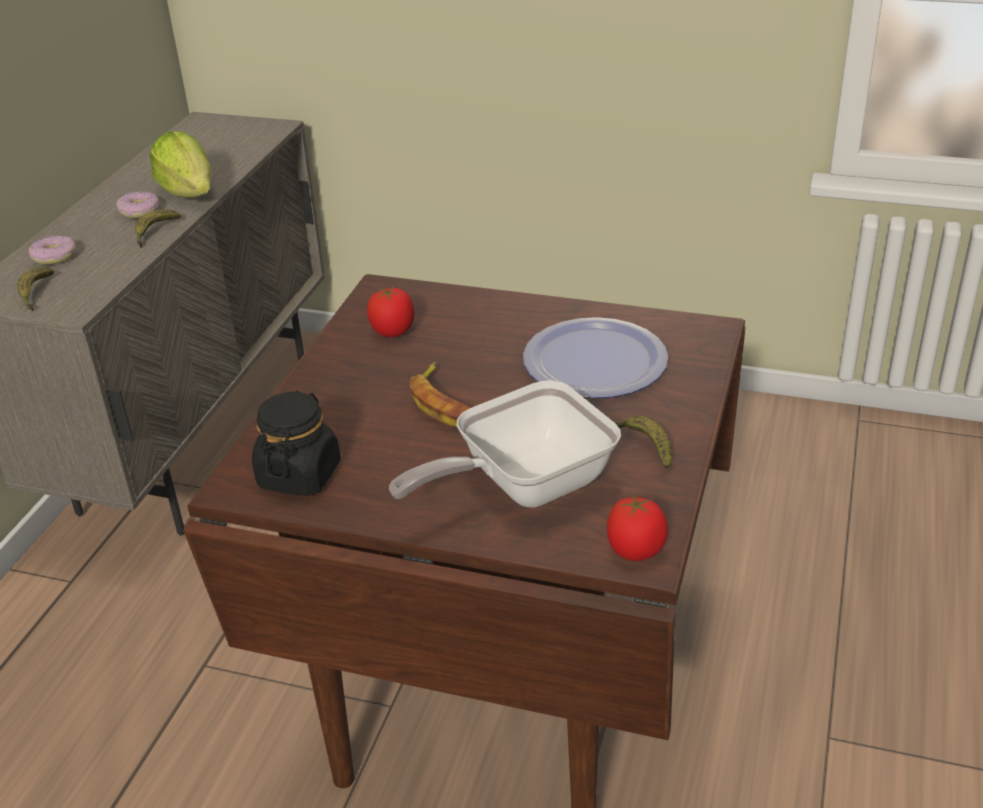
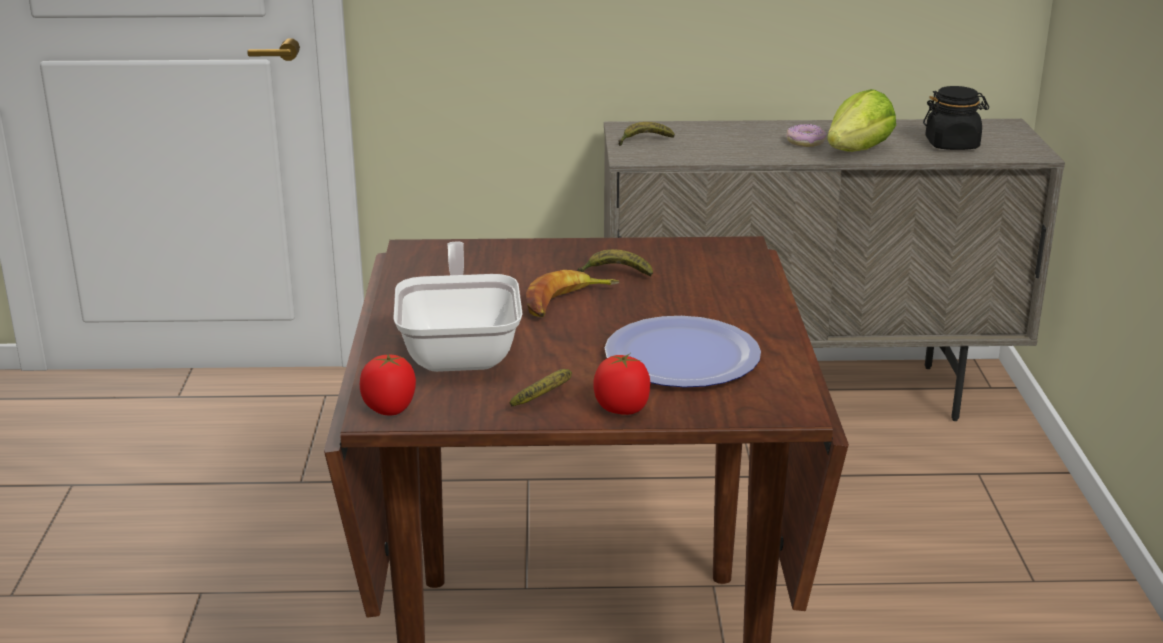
camera: 70 degrees right, 10 degrees down
donut [29,236,76,265] -> none
banana [135,209,181,248] -> banana moved to [577,249,653,276]
black jar [252,391,341,496] -> black jar moved to [923,86,989,150]
tomato [367,286,415,337] -> tomato moved to [594,354,651,415]
frying pan [389,380,621,508] -> frying pan turned 45 degrees clockwise [393,242,523,372]

